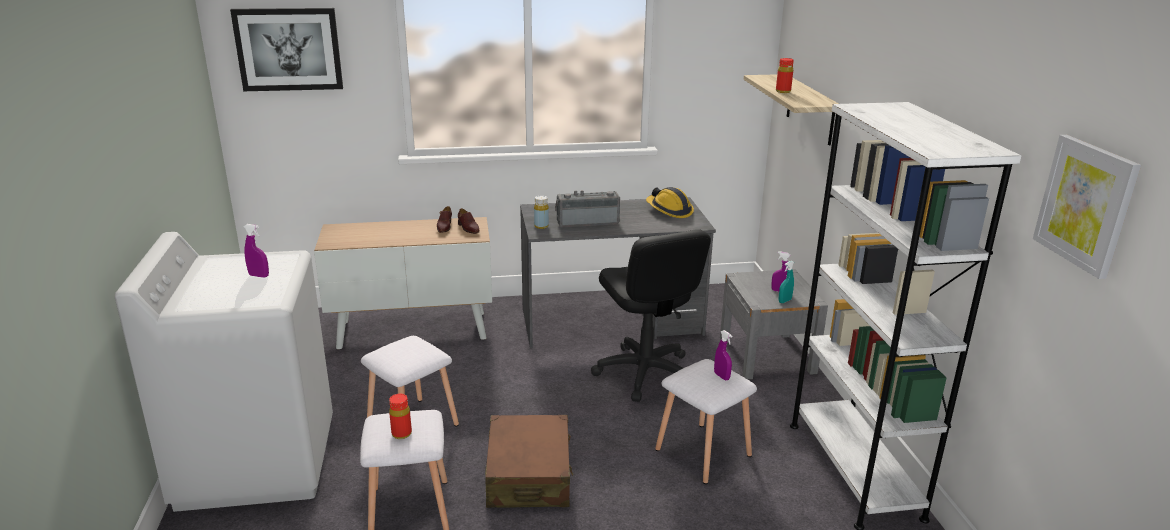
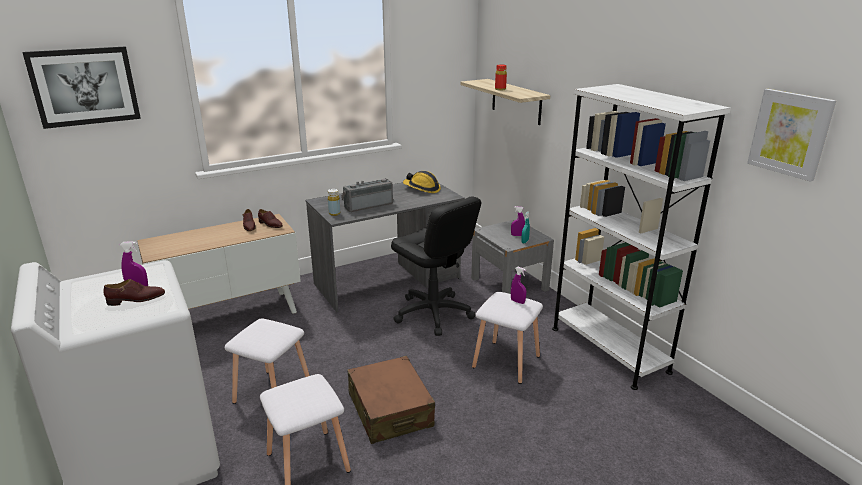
camera: 20 degrees left, 0 degrees up
red bottle [389,394,412,439] -> none
none -> brown shoe [104,279,165,306]

